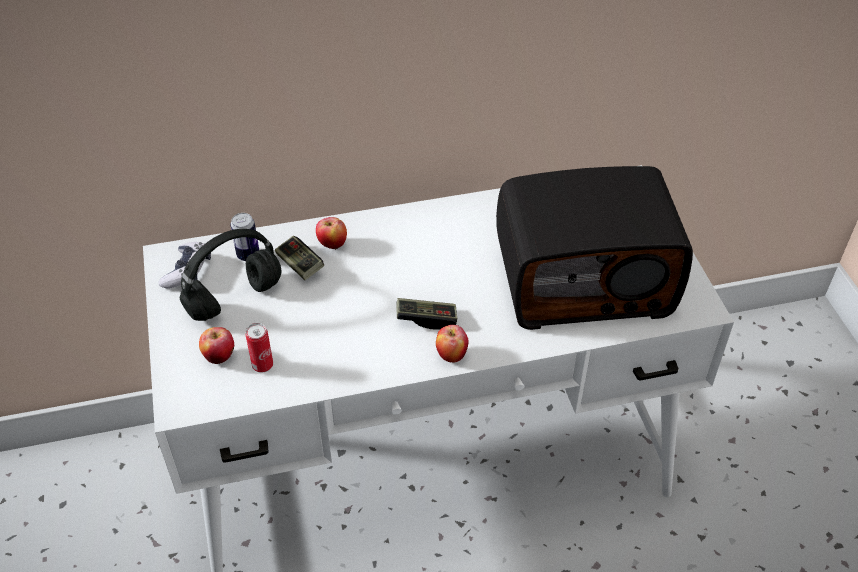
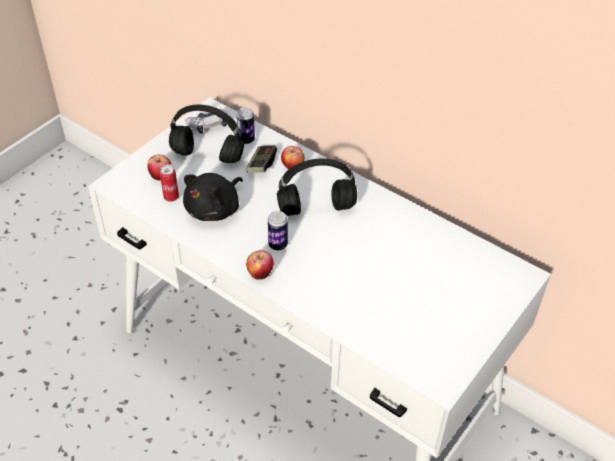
camera: 50 degrees right, 0 degrees up
game controller [396,298,457,329] -> can [268,211,288,250]
radio [496,166,693,330] -> none
none -> black plush toy [183,173,243,221]
none -> black headphones [277,158,357,216]

